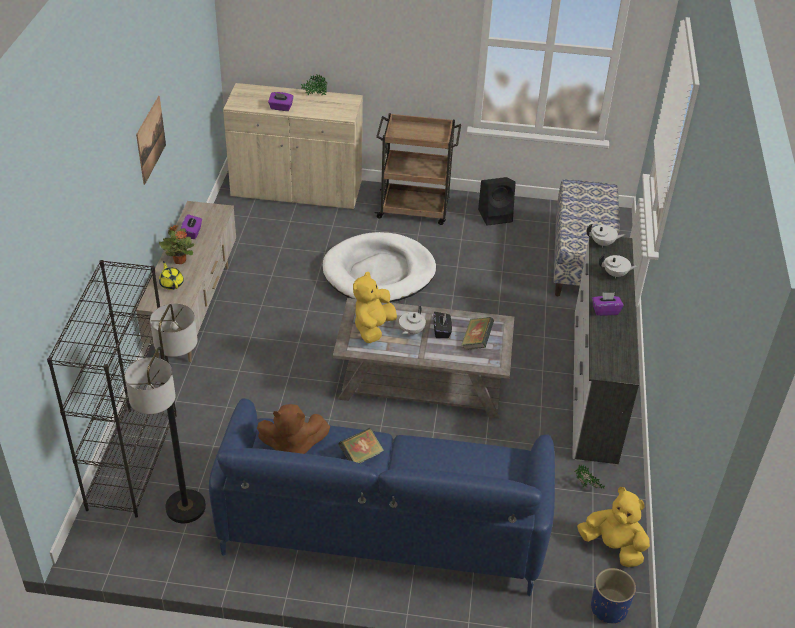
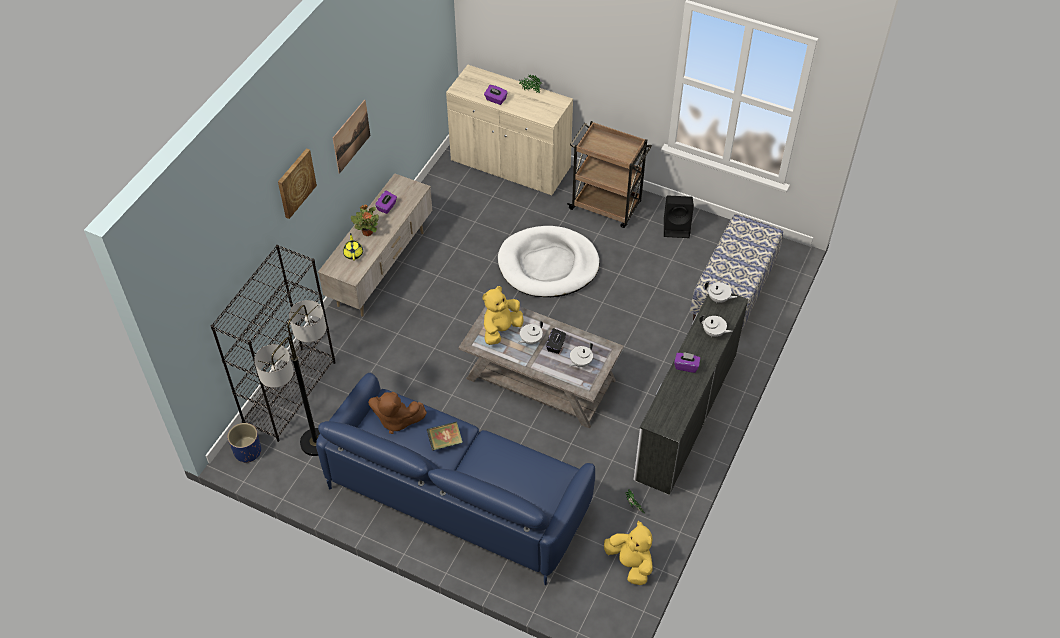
camera: 20 degrees right, 10 degrees up
book [462,317,494,350] -> white teapot [569,343,593,367]
blue planter [591,568,636,624] -> blue planter moved to [227,423,261,463]
none -> picture [278,148,317,219]

